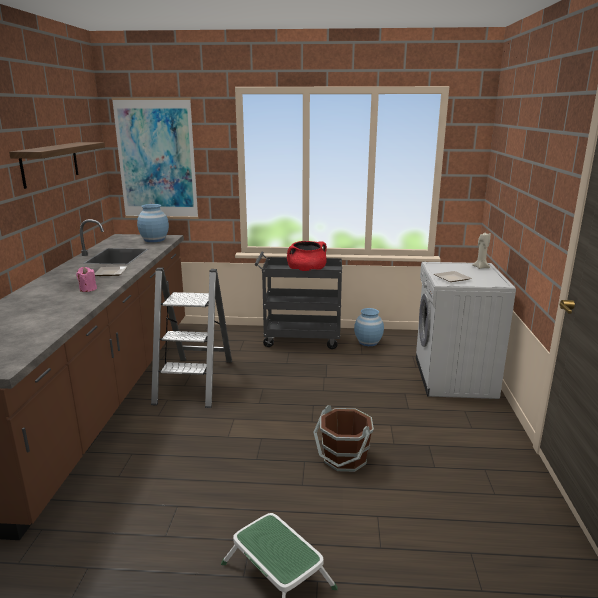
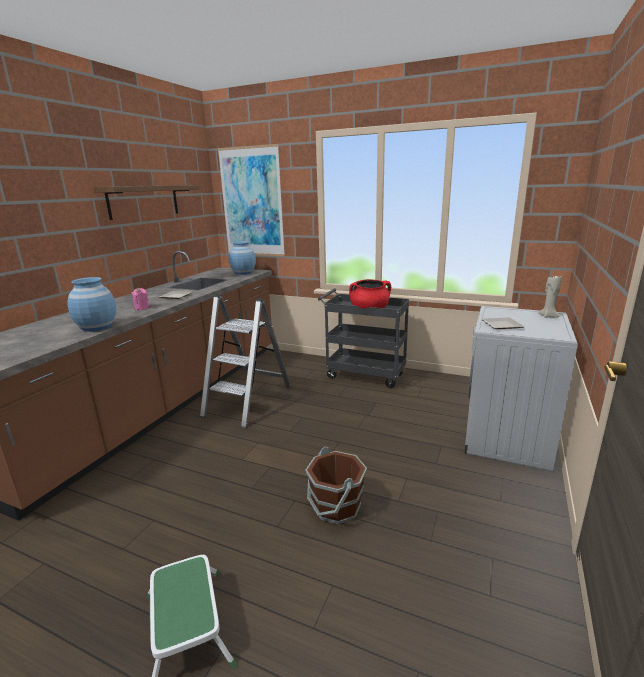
camera: 20 degrees right, 0 degrees up
blue vase [354,308,384,346] -> blue vase moved to [68,277,116,332]

